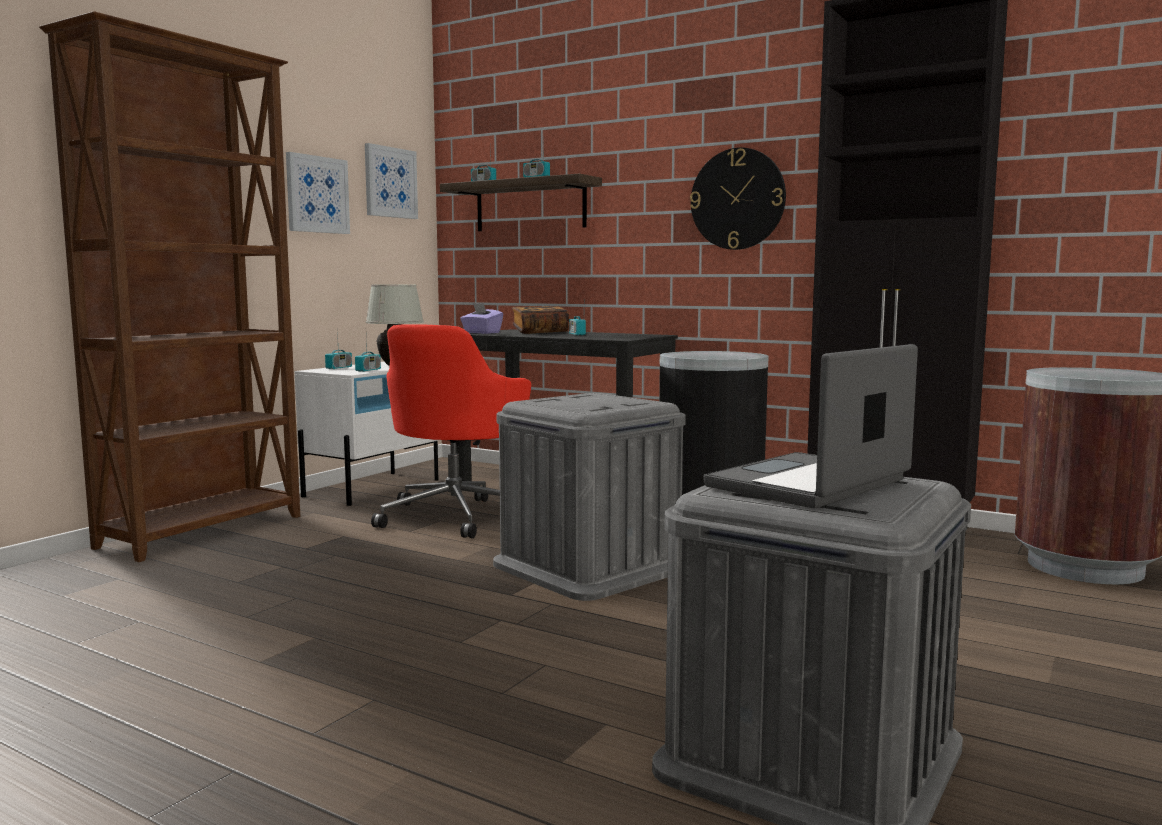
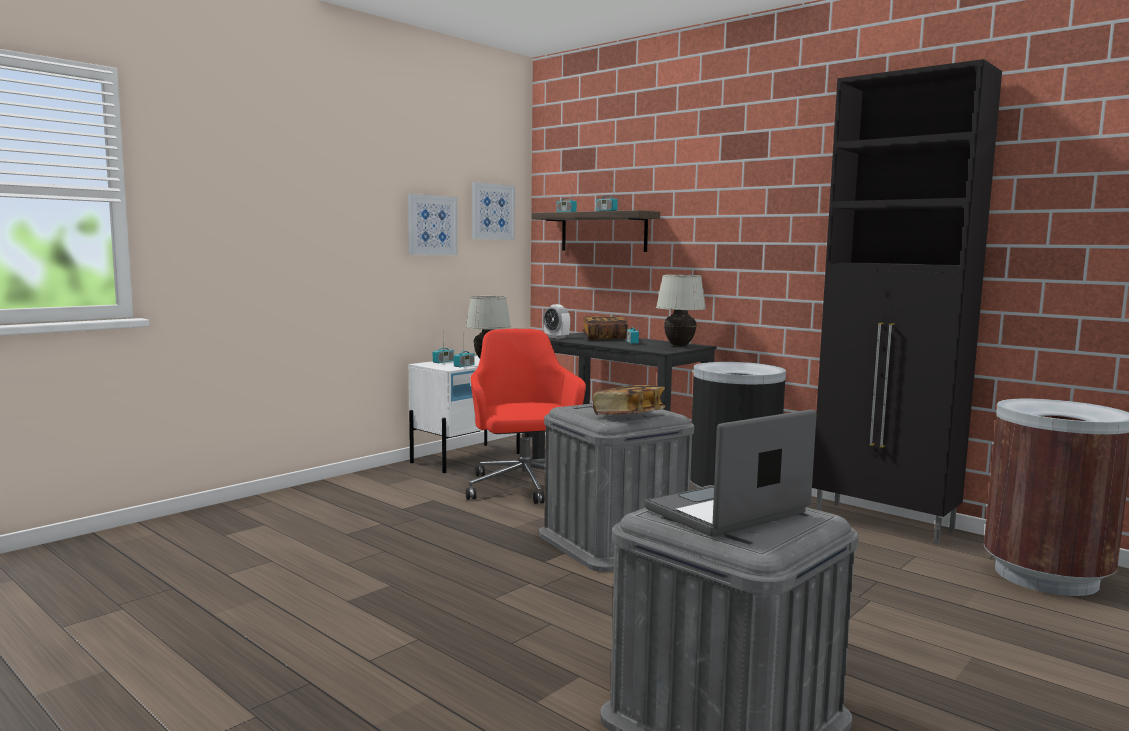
camera: 10 degrees right, 0 degrees up
brown bookcase [39,11,300,562] -> none
red office chair [371,324,531,538] -> red office chair turned 135 degrees clockwise [466,329,586,504]
purple tissue box [460,303,503,334] -> alarm clock [543,304,570,339]
wall clock [690,148,786,250] -> none
none -> book [593,385,666,415]
none -> white table lamp [656,274,706,346]

